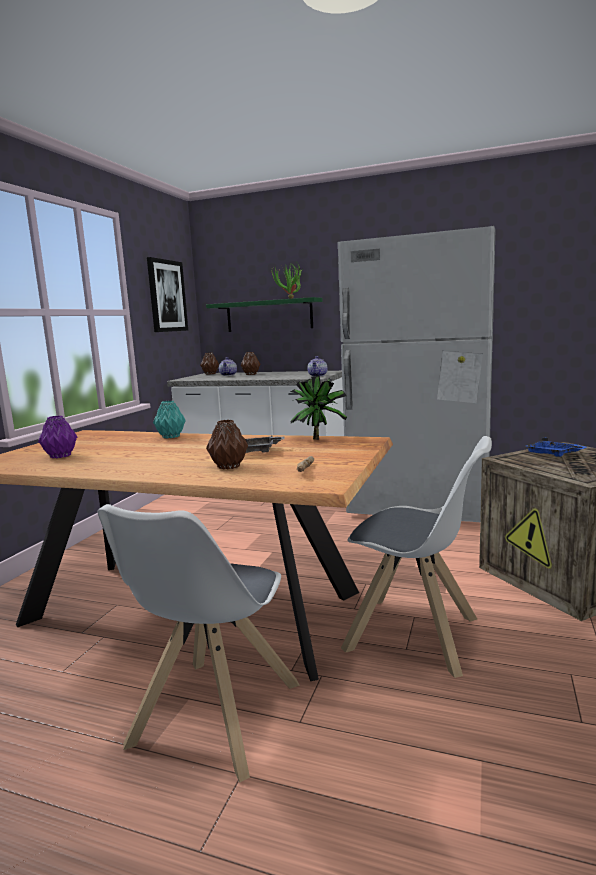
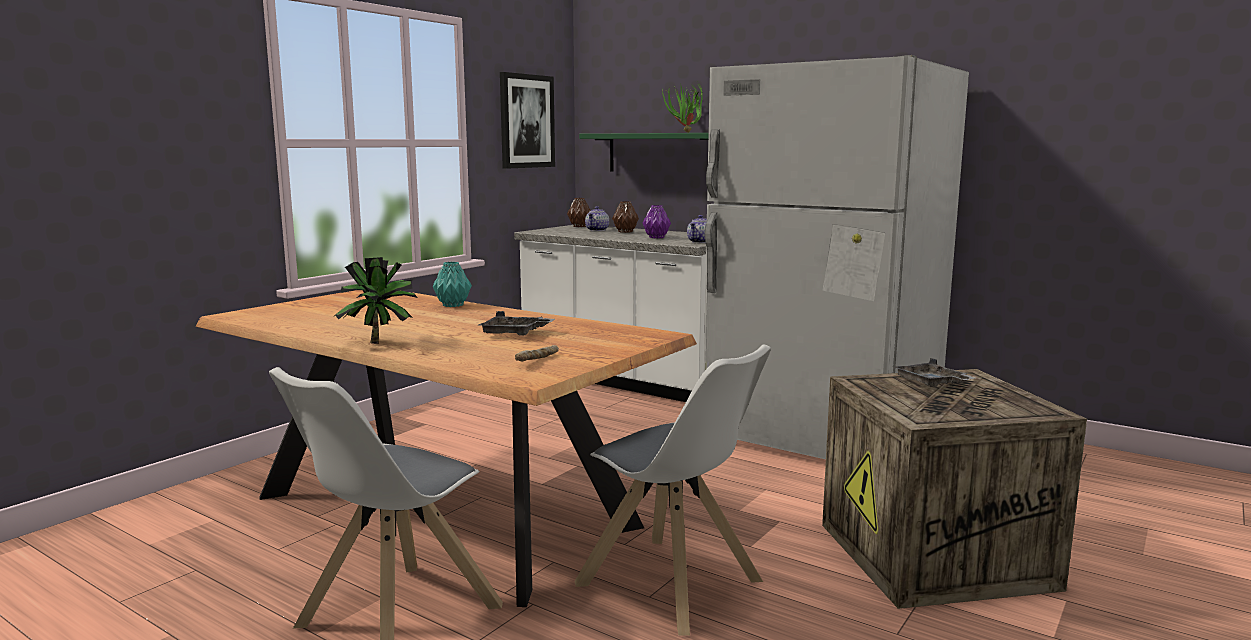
camera: 15 degrees right, 0 degrees up
purple vase [38,415,77,458] -> purple vase moved to [643,205,671,239]
brown vase [206,420,248,469] -> none
potted plant [290,376,347,440] -> potted plant moved to [334,257,417,344]
blue tray [526,437,586,457] -> grey tray [894,358,975,387]

